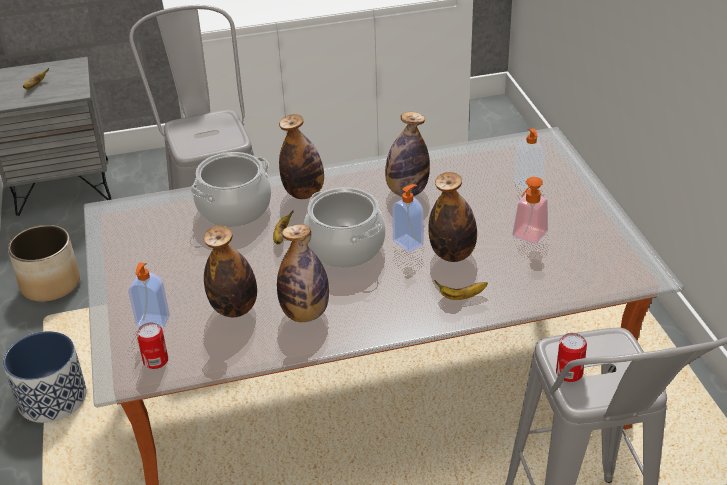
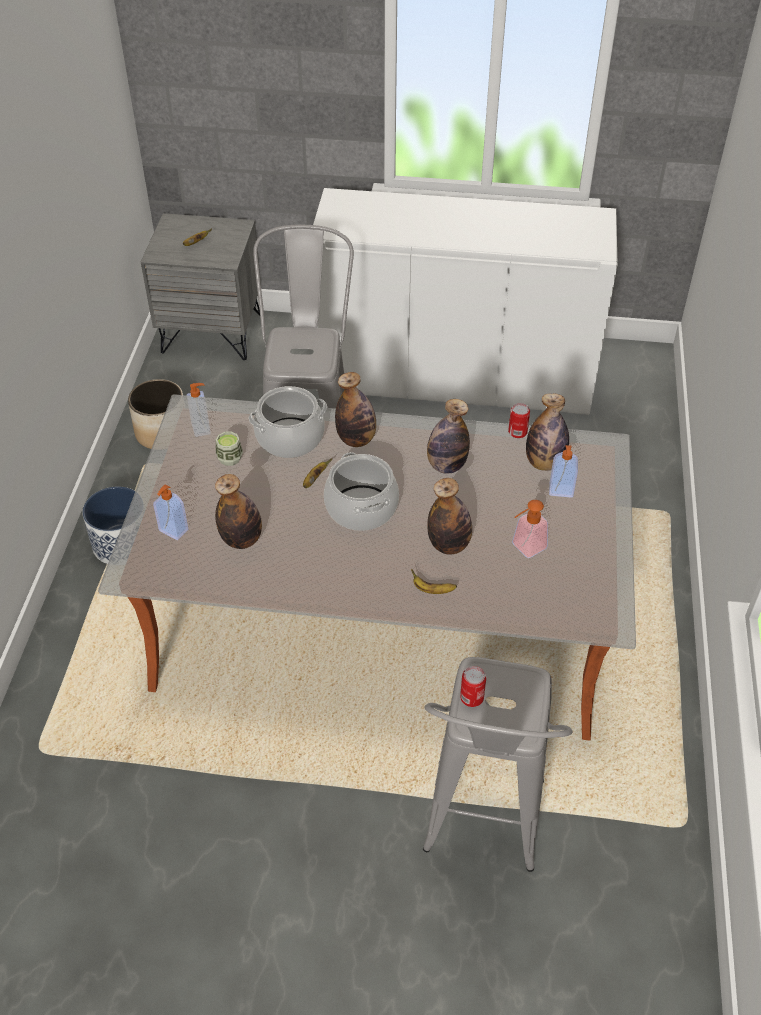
camera: 20 degrees right, 10 degrees up
can [137,322,168,369] -> can moved to [508,403,530,438]
bottle [277,224,329,322] -> bottle moved to [526,393,569,471]
soap dispenser [392,184,424,252] -> soap dispenser moved to [187,383,211,437]
none -> cup [216,431,243,466]

